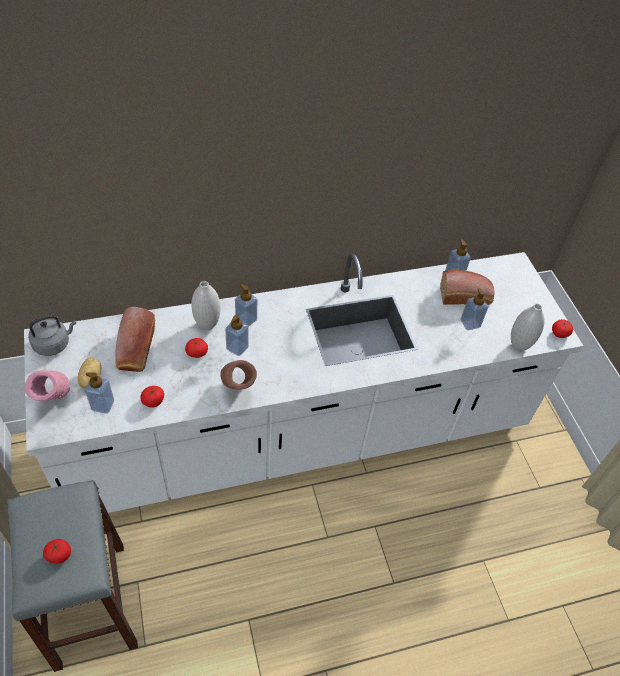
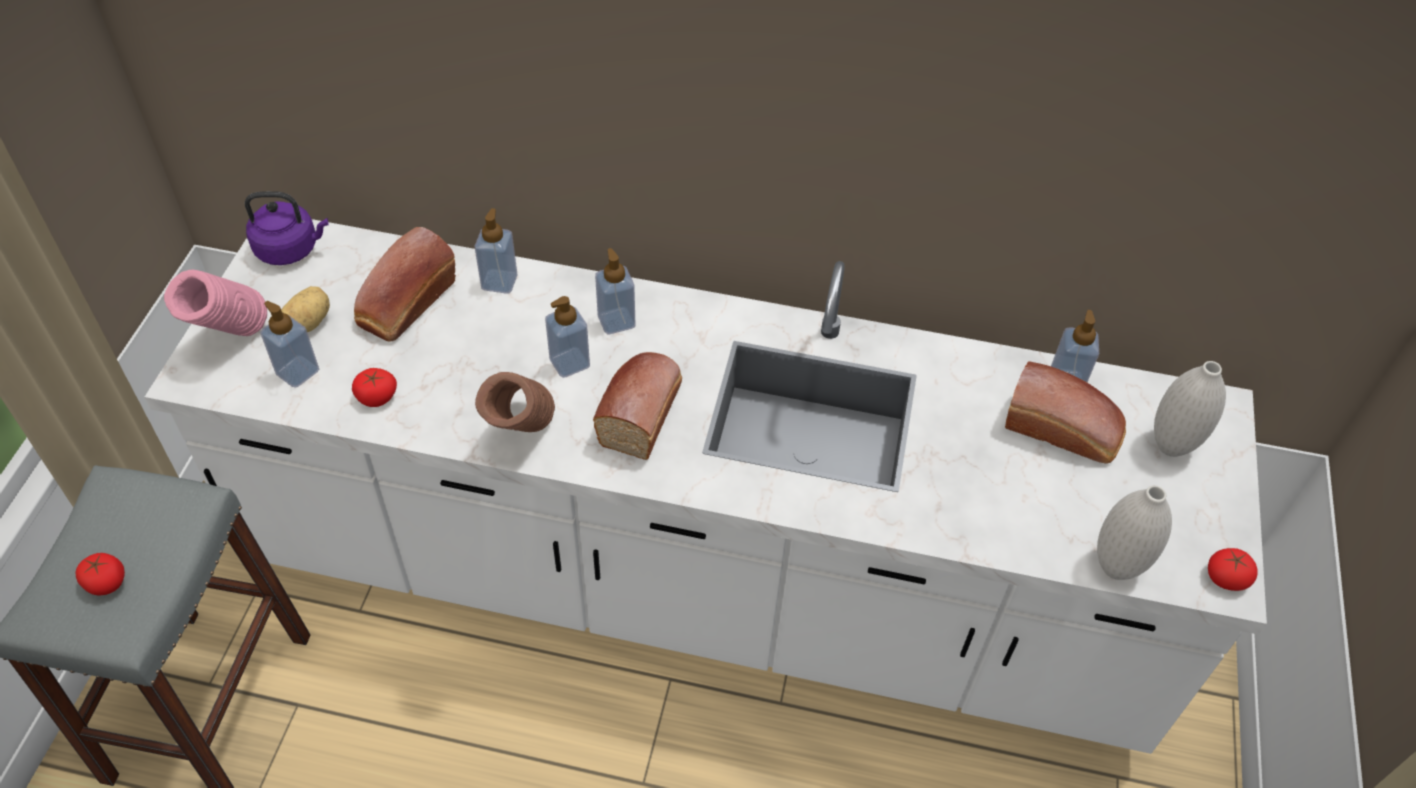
camera: 30 degrees right, 0 degrees up
grey kettle [28,314,76,356] -> purple kettle [245,191,329,265]
tomato [185,338,208,358] -> none
white vase [191,281,220,330] -> white vase moved to [1154,361,1226,457]
soap dispenser [461,288,488,330] -> soap dispenser moved to [474,208,518,294]
none -> bread [593,352,682,460]

